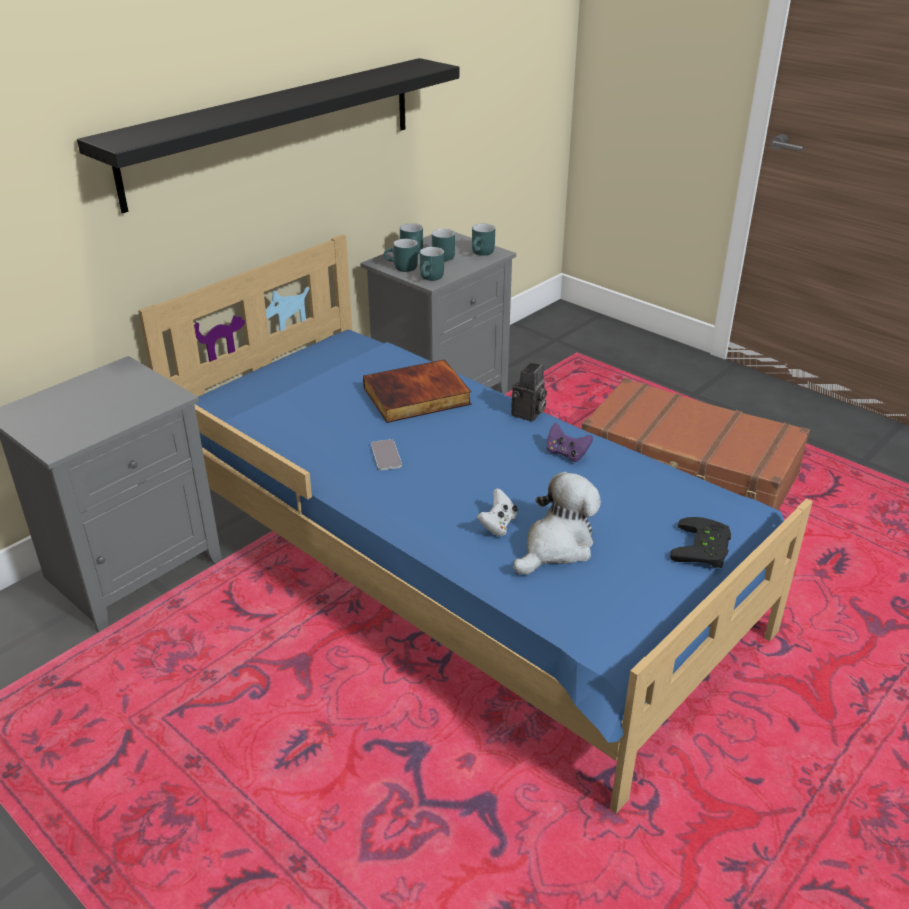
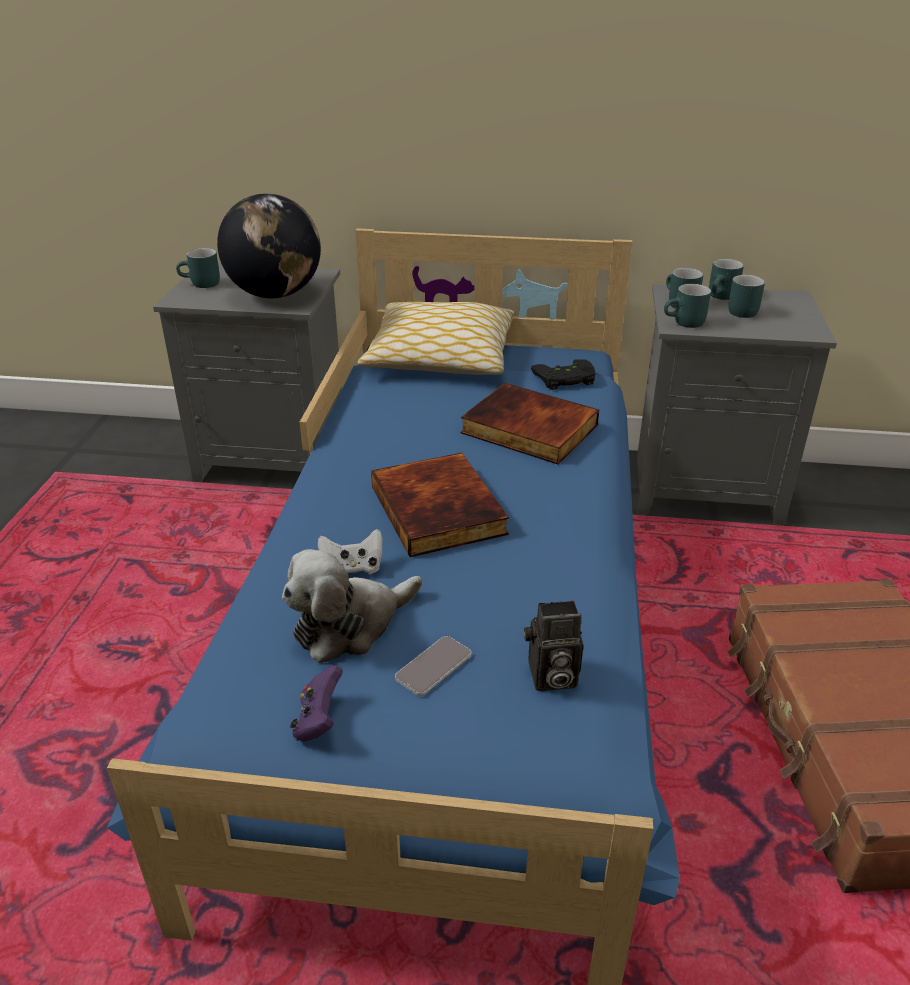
camera: 55 degrees right, 0 degrees up
black shelf [77,58,459,213] -> none
phone [371,439,402,470] -> phone moved to [395,636,472,696]
turquoise mug [472,224,495,256] -> turquoise mug moved to [176,248,220,288]
camera [511,363,547,422] -> camera moved to [524,600,583,691]
plush toy [513,472,601,574] -> plush toy turned 135 degrees clockwise [282,549,422,663]
purple game controller [546,423,593,462] -> purple game controller moved to [290,665,343,742]
black game controller [670,517,731,568] -> black game controller moved to [531,359,595,390]
none -> globe [217,193,321,298]
none -> pillow [357,302,515,375]
none -> book [371,453,509,557]

